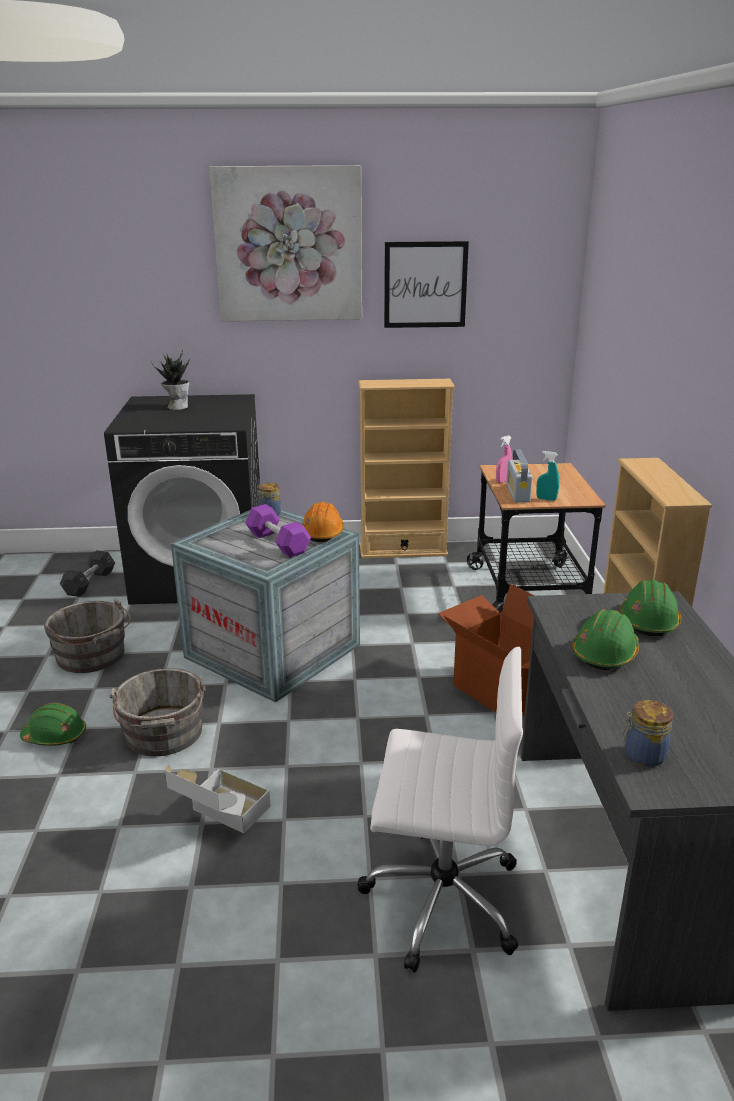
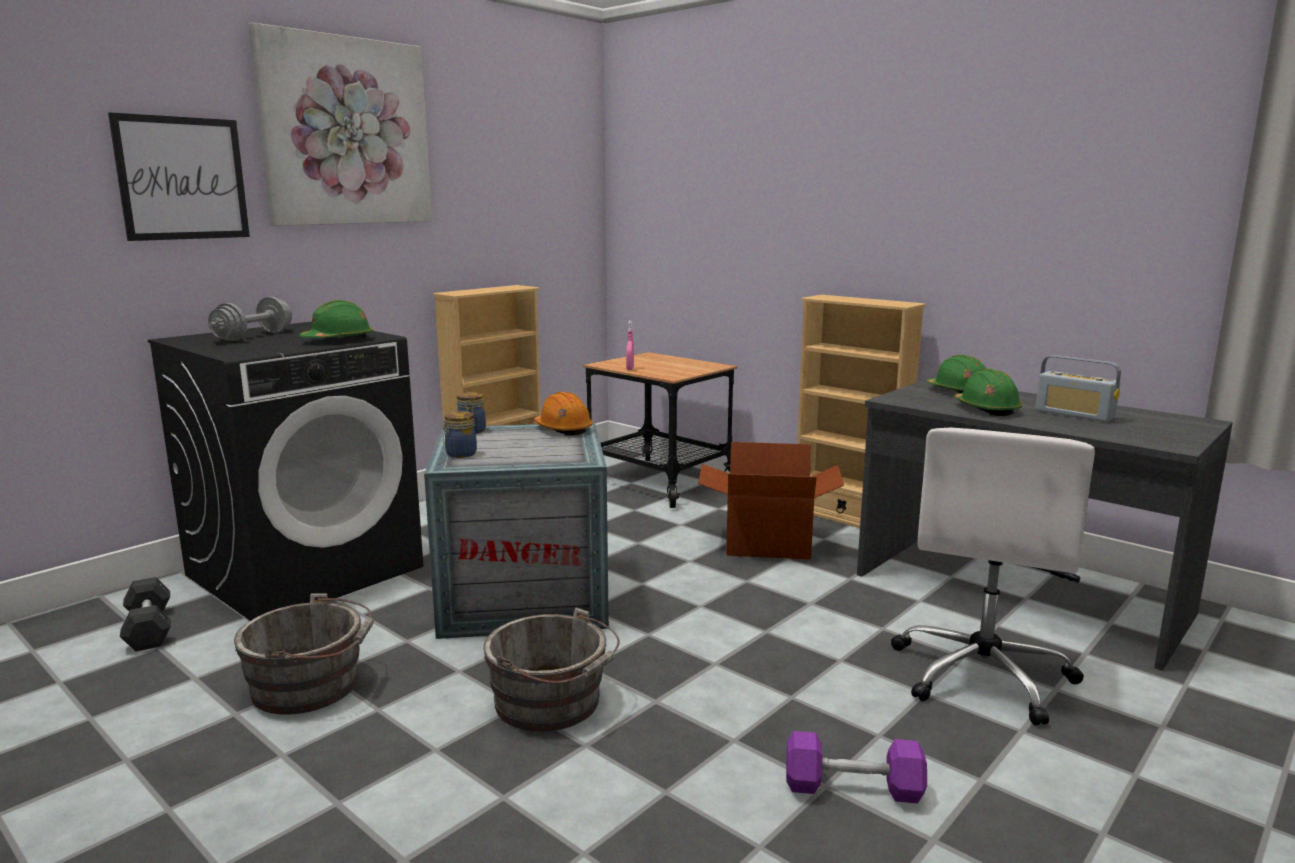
camera: 45 degrees left, 10 degrees down
green hard hat [20,703,86,746] -> green hard hat moved to [300,300,373,339]
potted plant [151,350,190,410] -> grey dumbbell [208,297,292,341]
cardboard box [165,765,271,833] -> none
purple dumbbell [245,504,311,557] -> purple dumbbell moved to [786,731,927,803]
white office chair [357,647,523,973] -> white office chair turned 150 degrees clockwise [891,428,1095,726]
picture [384,241,469,328] -> picture moved to [108,112,250,241]
radio [506,449,533,502] -> radio moved to [1035,355,1121,422]
turquoise spray bottle [536,451,560,501] -> none
jar [622,700,673,767] -> jar moved to [442,411,477,458]

